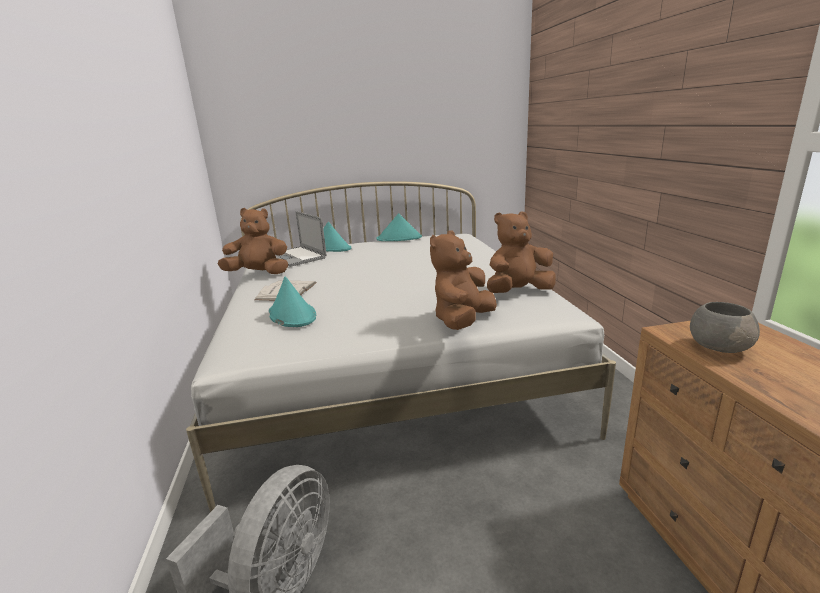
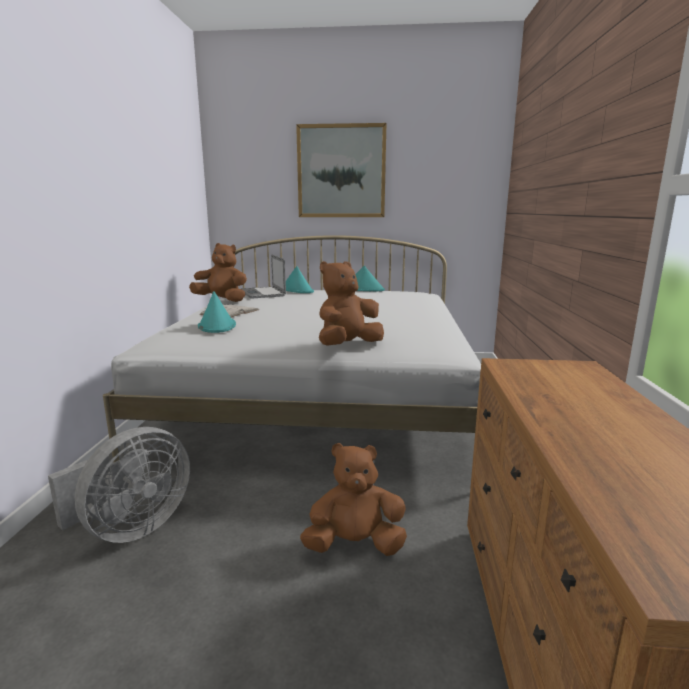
camera: 15 degrees right, 5 degrees down
brown plush toy [487,212,556,293] -> brown plush toy moved to [300,443,407,556]
grey bowl [690,302,760,353] -> none
none -> picture [296,123,387,217]

